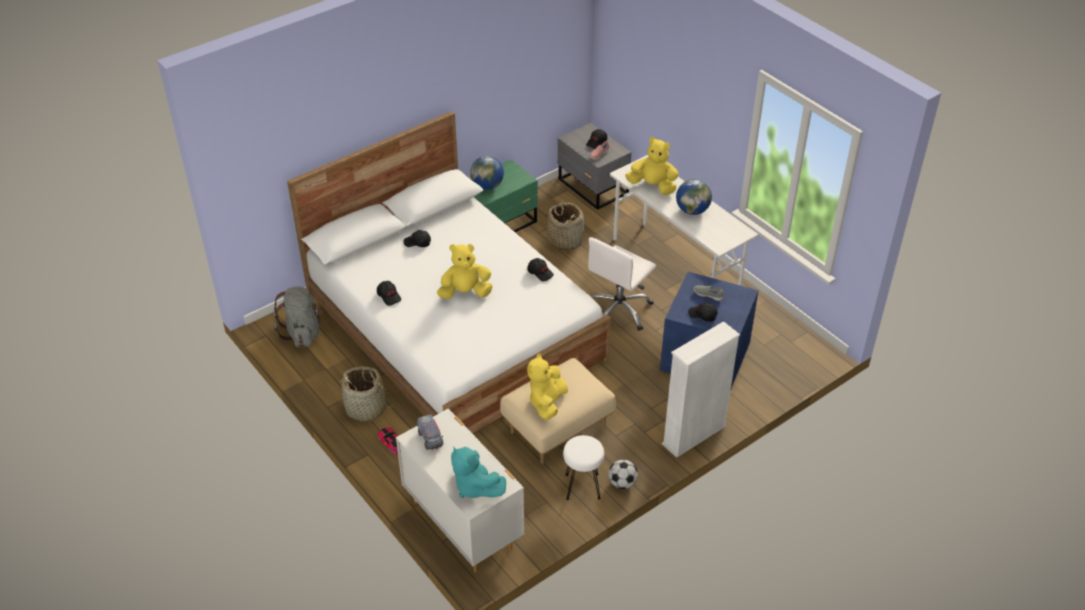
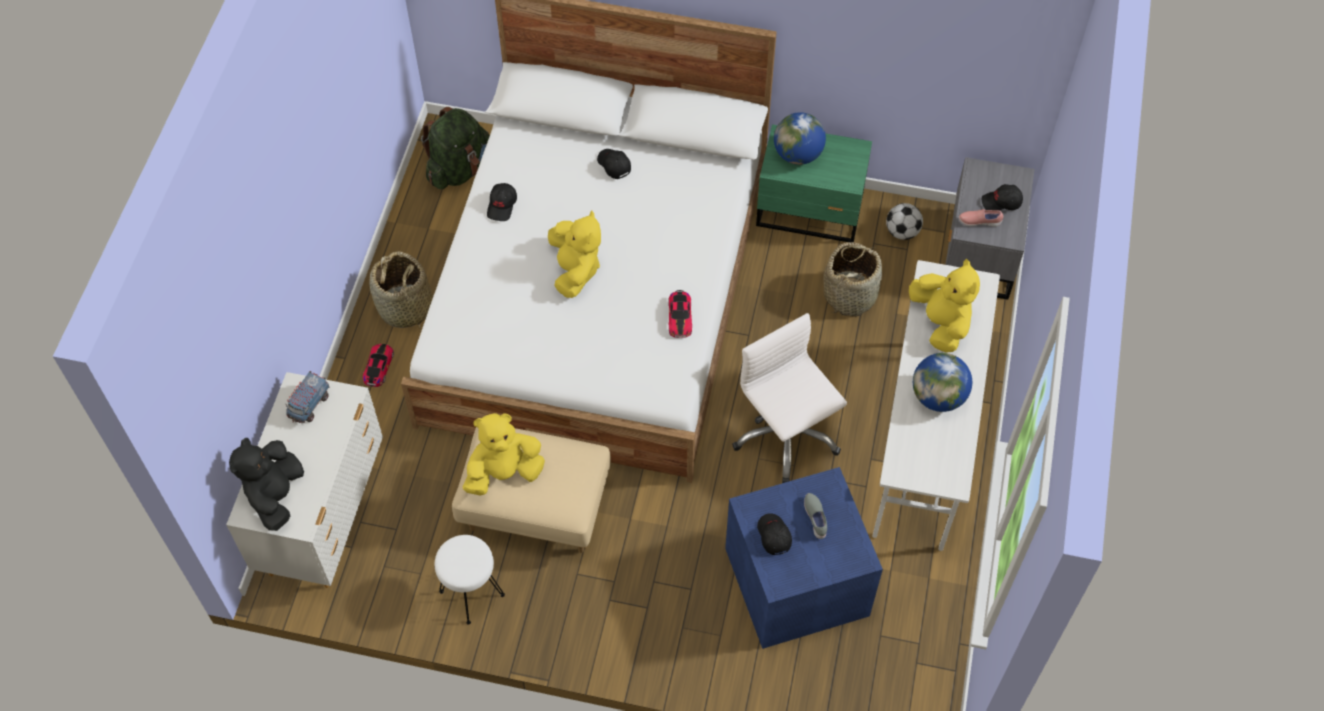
camera: 50 degrees right, 15 degrees up
grey backpack [274,287,323,348] -> green backpack [421,107,490,189]
yellow plush toy [437,244,492,299] -> yellow plush toy turned 45 degrees clockwise [548,210,601,298]
turquoise plush toy [451,446,506,498] -> black plush toy [229,438,304,531]
black cap [527,258,554,282] -> toy car [668,290,692,338]
white office chair [588,237,656,331] -> white office chair turned 60 degrees clockwise [732,313,847,483]
football [609,460,638,489] -> football moved to [886,203,923,240]
white bookcase [662,321,740,458] -> none

